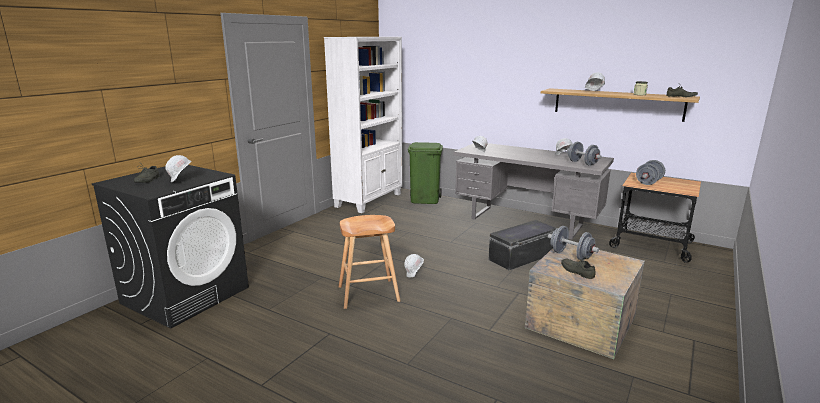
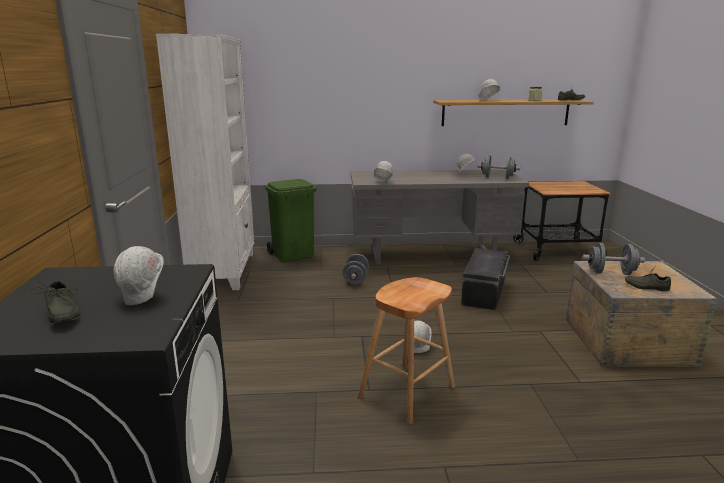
camera: 35 degrees left, 0 degrees up
grey dumbbell [636,160,665,185] -> grey dumbbell moved to [343,254,369,284]

